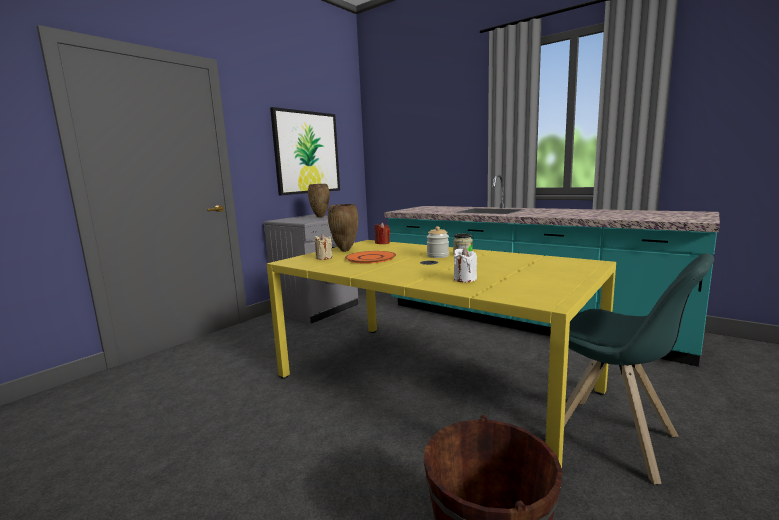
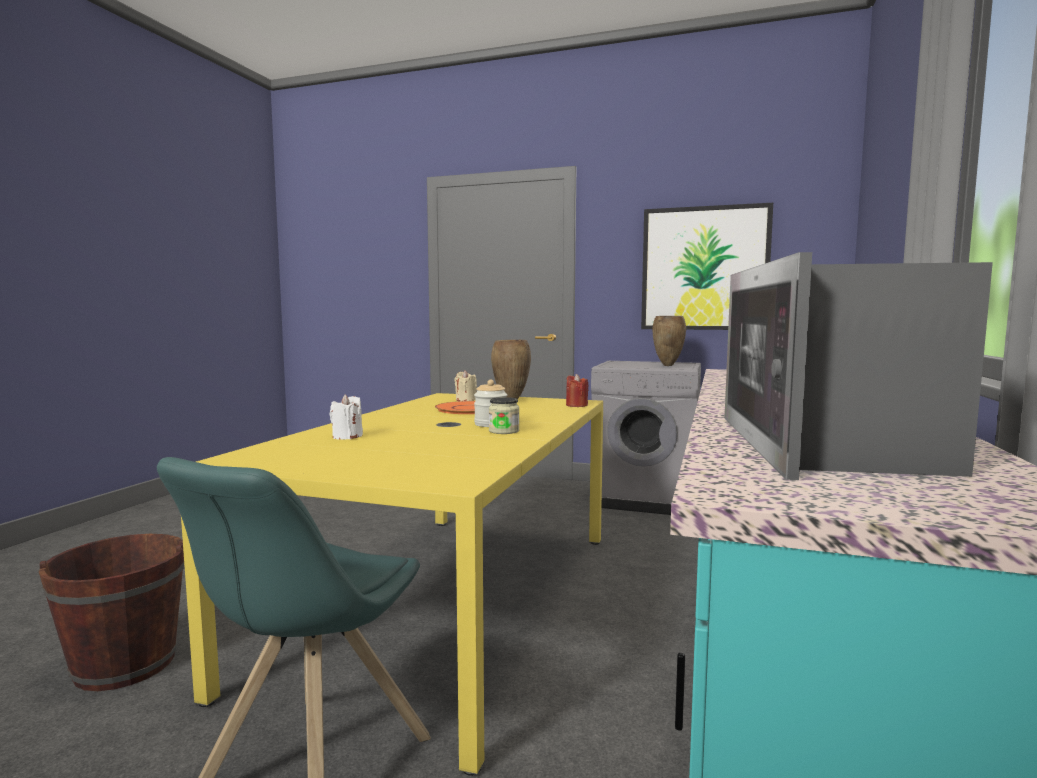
camera: 70 degrees right, 5 degrees down
none -> microwave [724,252,993,480]

